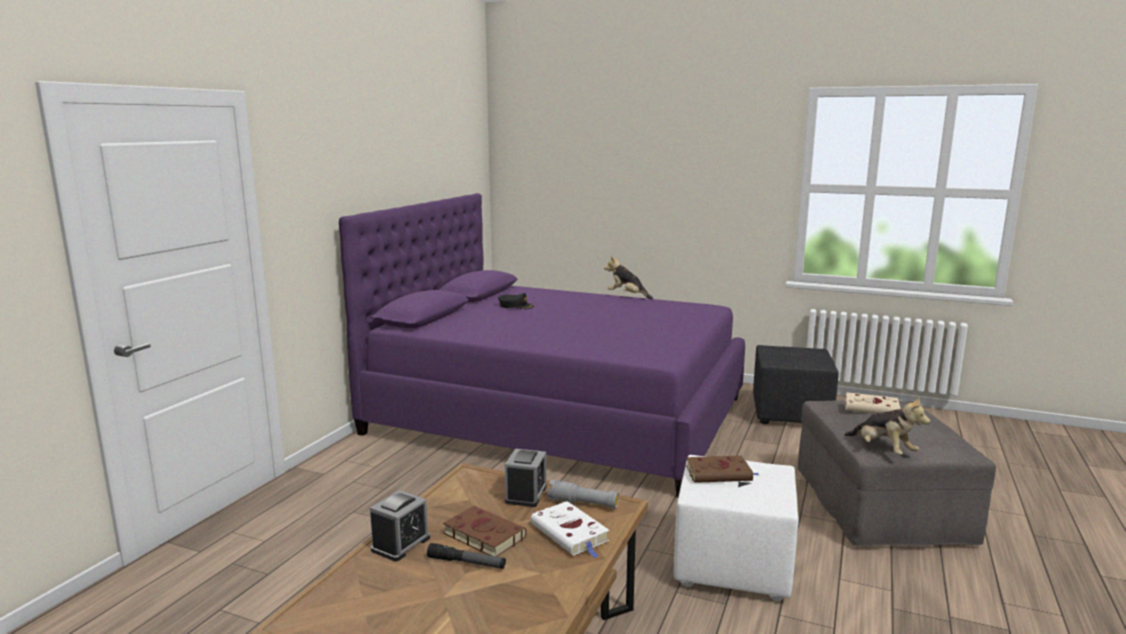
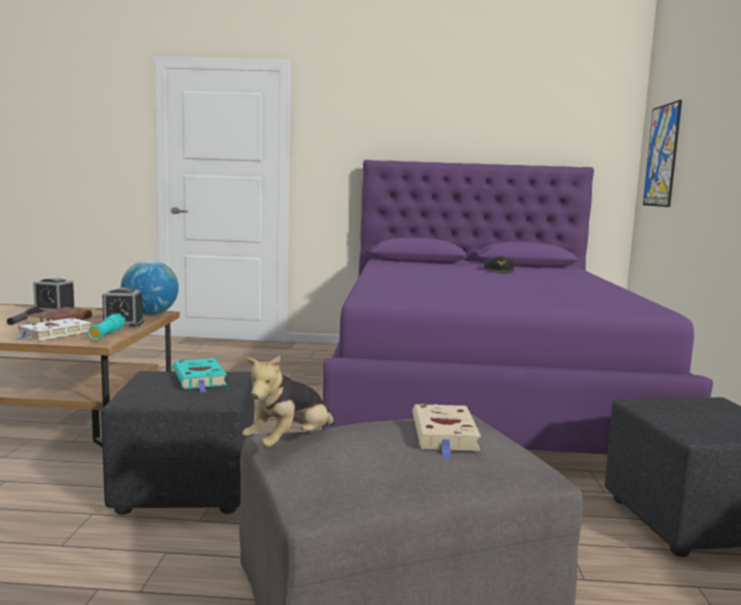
camera: 70 degrees right, 5 degrees down
grey flashlight [547,480,619,509] -> turquoise flashlight [88,313,125,340]
plush toy [604,256,653,300] -> none
white ottoman [674,455,799,601] -> black ottoman [101,371,254,515]
brown book [686,456,759,483] -> turquoise book [173,358,227,392]
none -> globe [121,260,179,315]
none -> picture [643,100,682,207]

